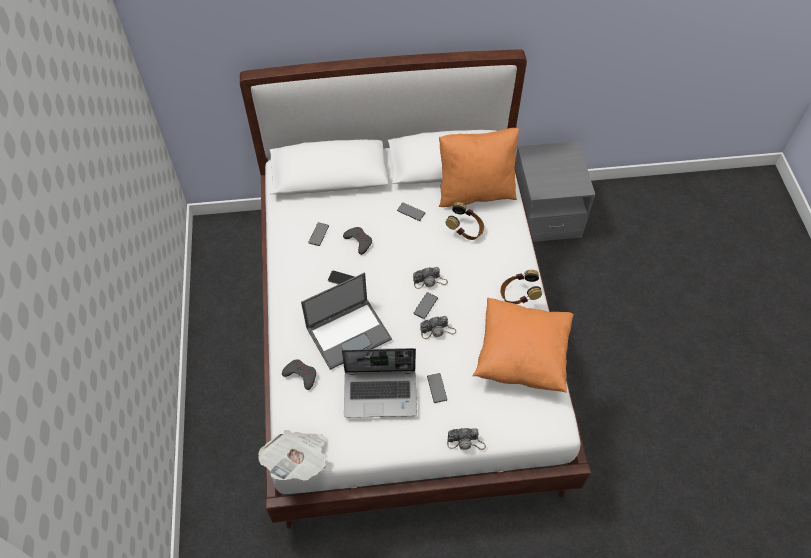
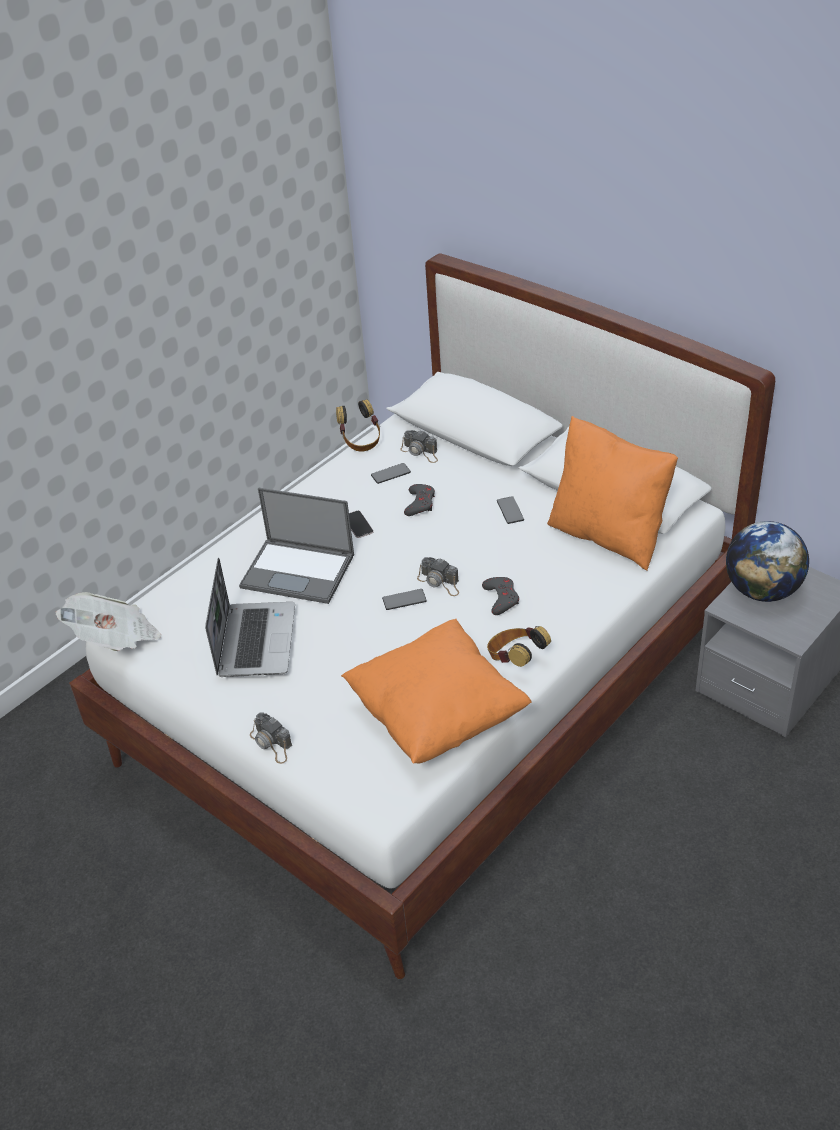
camera: 50 degrees right, 15 degrees down
grey game controller [282,360,316,390] -> grey game controller moved to [482,577,519,615]
laptop [342,348,417,418] -> laptop turned 135 degrees counterclockwise [205,558,295,677]
camera [420,316,456,339] -> camera moved to [400,430,438,463]
phone [427,373,447,403] -> none
headphones [446,202,484,240] -> headphones moved to [336,399,380,452]
none -> globe [726,521,809,602]

